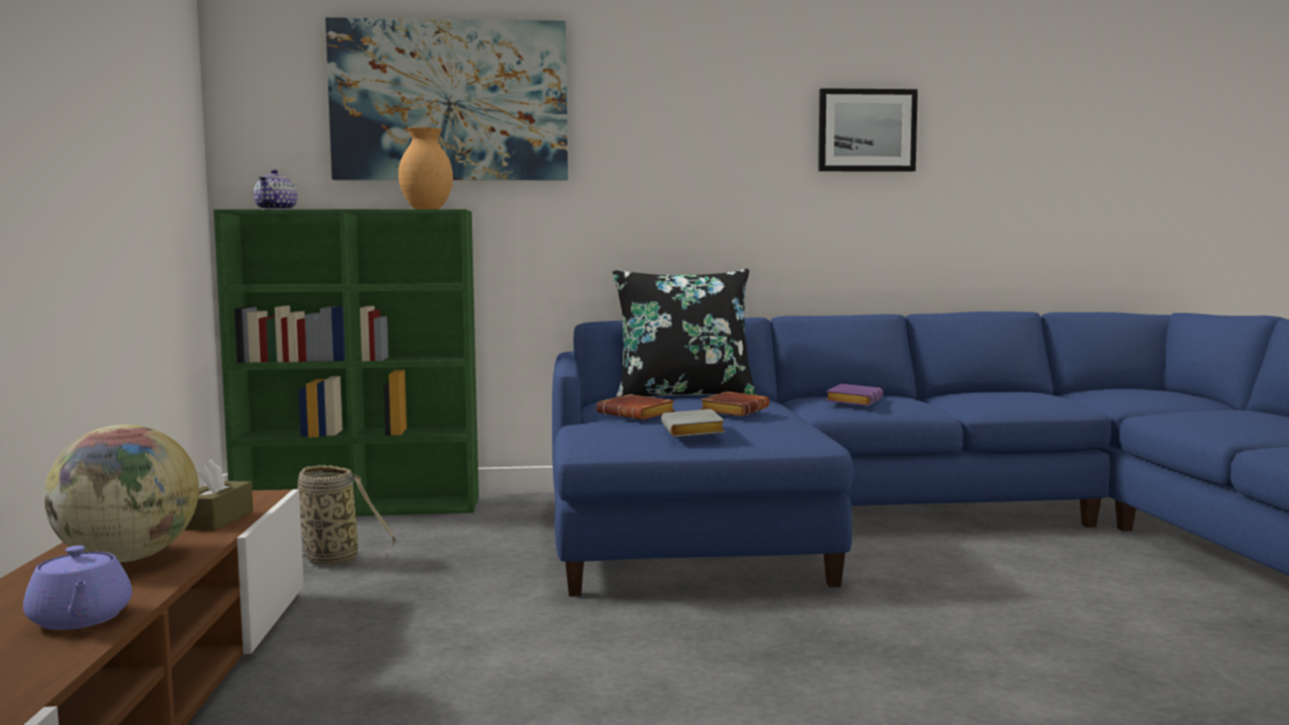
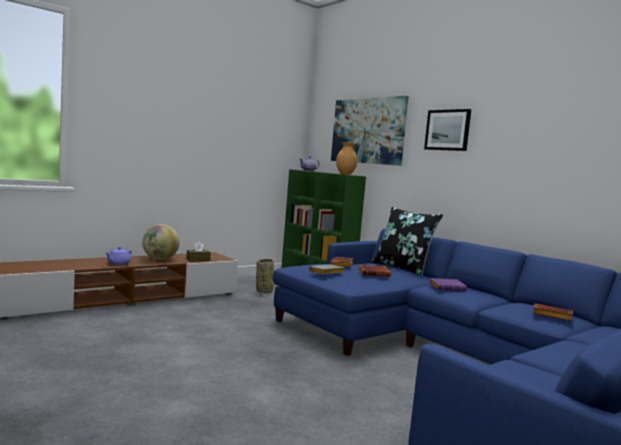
camera: 55 degrees right, 0 degrees up
picture [818,88,918,171] -> picture moved to [424,109,471,151]
none -> brown book [532,304,573,321]

